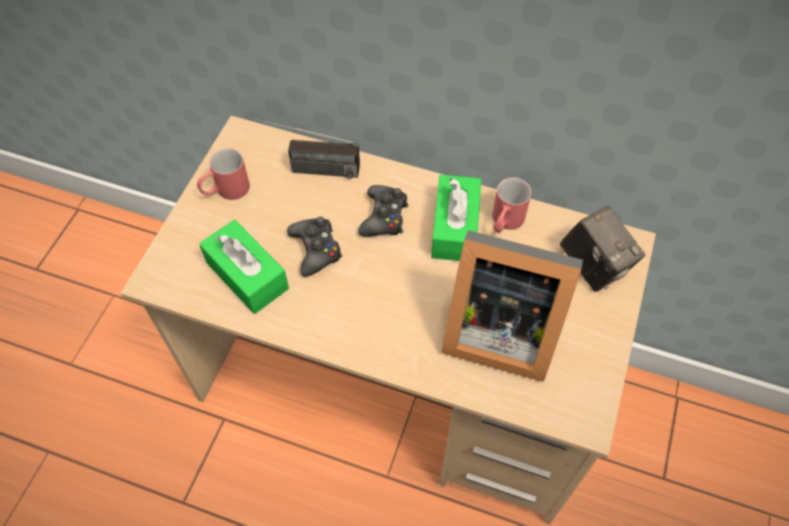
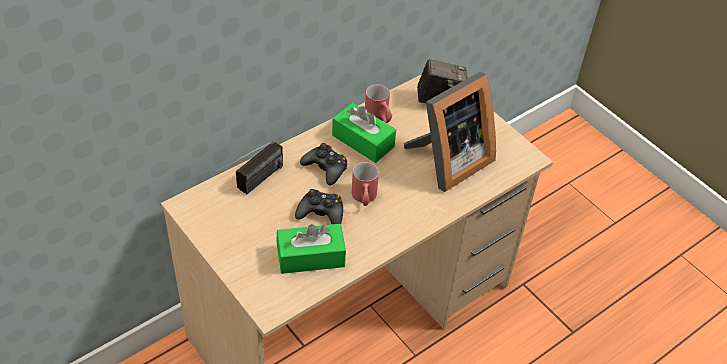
camera: 60 degrees left, 10 degrees down
red mug [197,148,250,200] -> red mug moved to [352,162,379,206]

